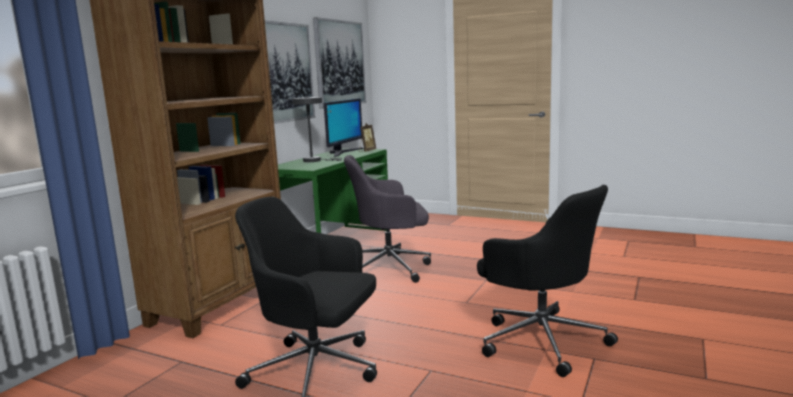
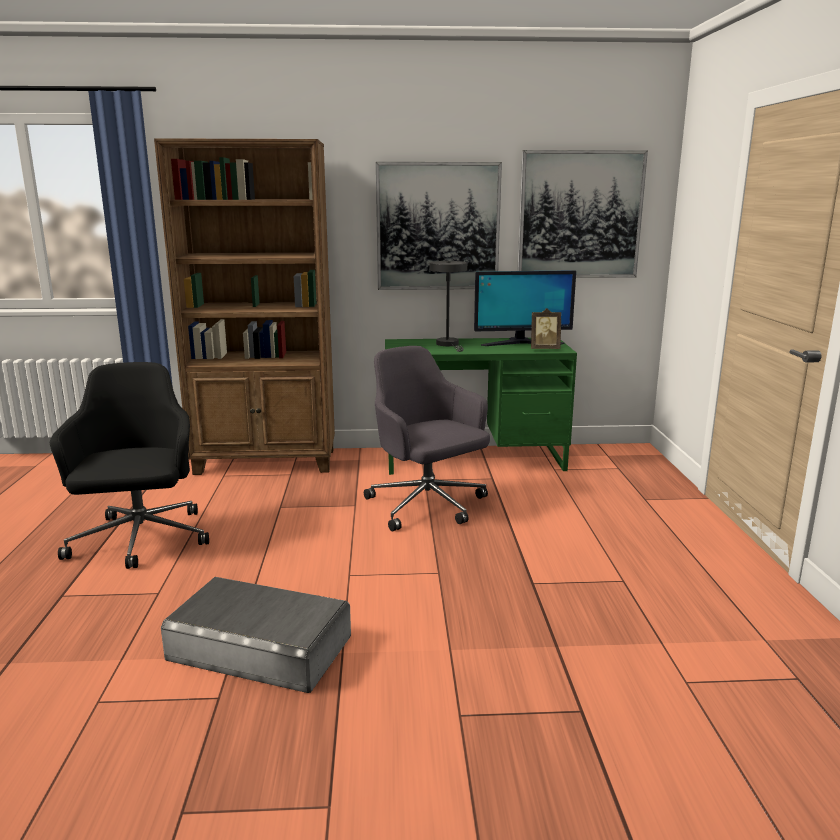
camera: 60 degrees right, 5 degrees up
black office chair [477,185,618,377] -> grey storage box [161,577,351,693]

